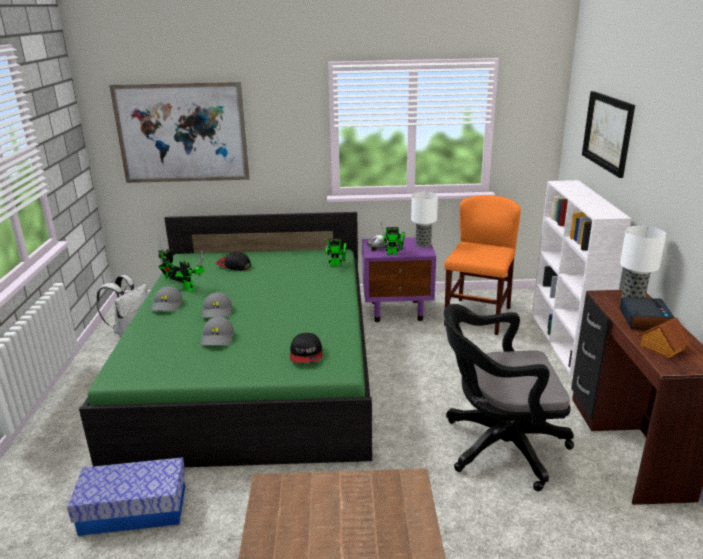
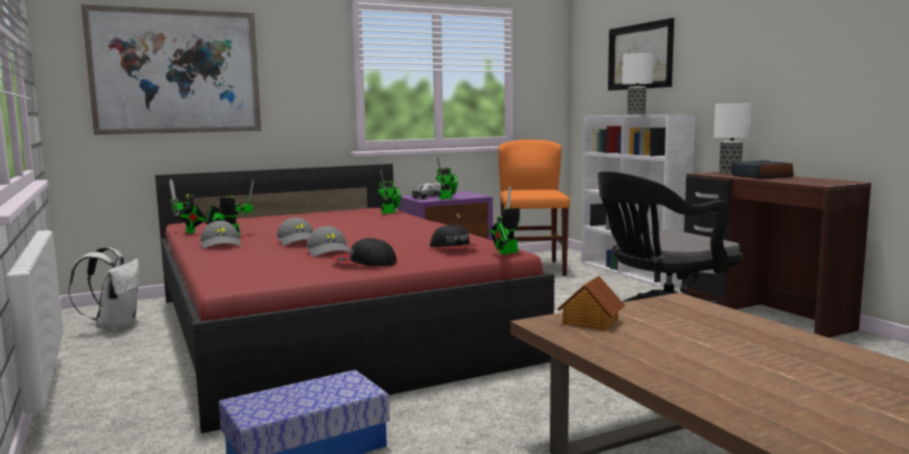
camera: 25 degrees left, 15 degrees down
green bed [79,212,372,467] -> red bed [155,164,554,433]
cap [216,252,251,271] -> cap moved to [332,238,397,266]
table lamp [411,192,438,247] -> table lamp moved to [622,53,653,115]
toy house [638,317,692,358] -> toy house moved to [558,276,625,330]
none -> toy robot [489,186,520,254]

